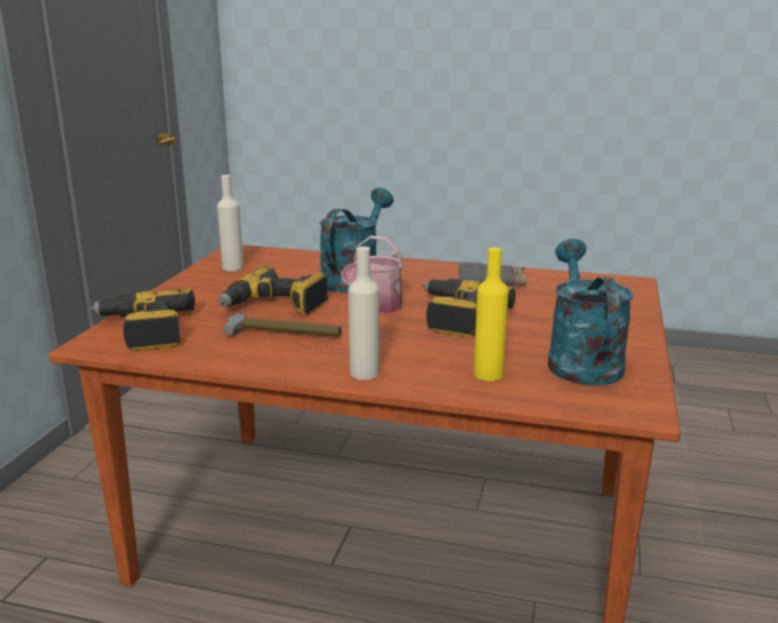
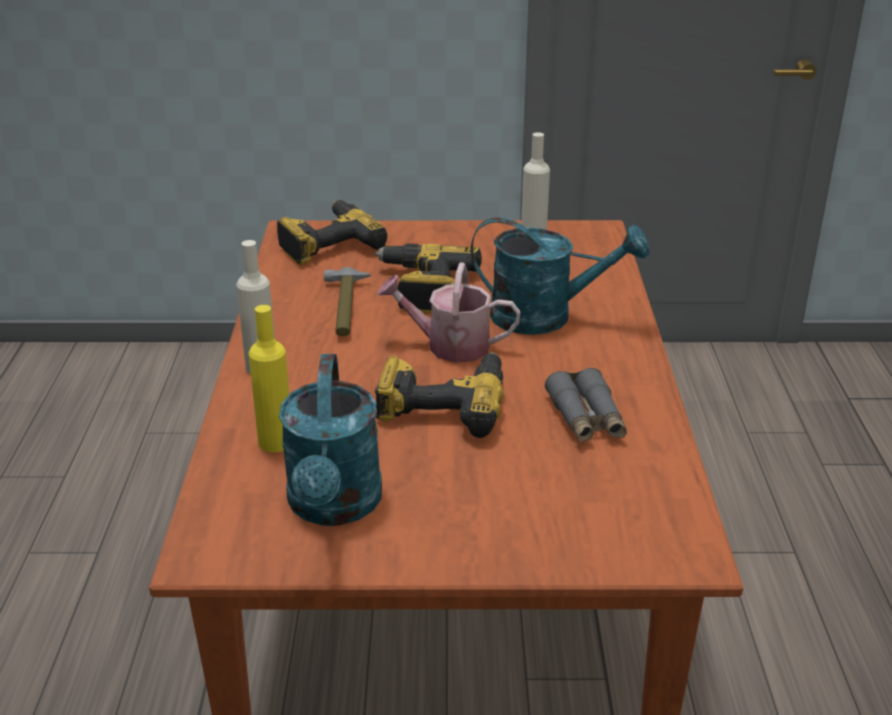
camera: 75 degrees right, 10 degrees up
turquoise watering can [548,239,634,386] -> turquoise watering can turned 105 degrees clockwise [279,354,382,526]

